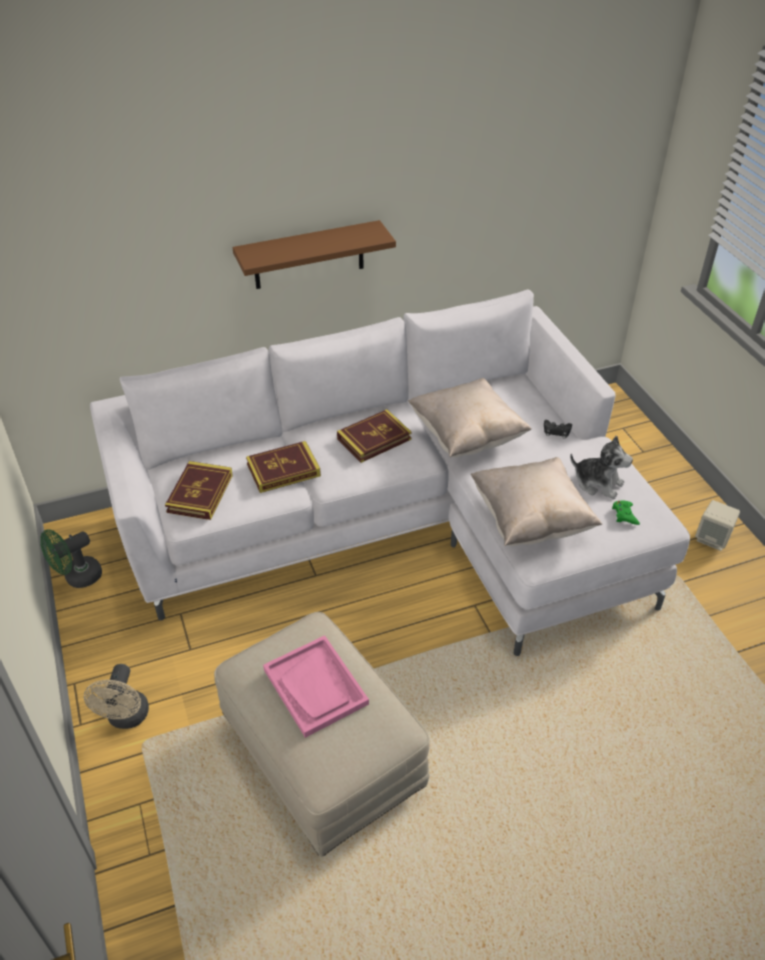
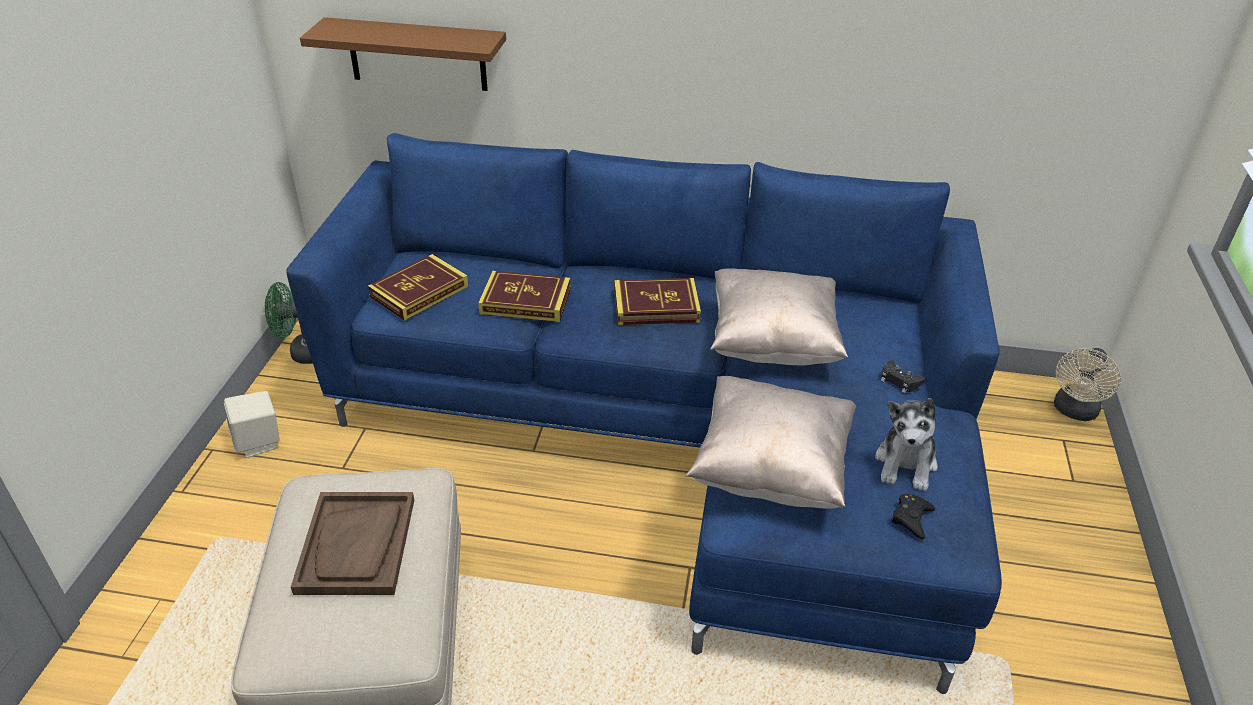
camera: 30 degrees right, 5 degrees down
beige fan [84,664,149,729] -> beige fan moved to [1054,348,1121,421]
white sofa [90,290,690,656] -> blue sofa [286,133,1002,694]
brown shelf [232,220,396,289] -> brown shelf moved to [300,17,506,91]
pink tray [263,635,369,738] -> brown tray [291,492,414,595]
plush toy [570,436,633,499] -> plush toy turned 45 degrees clockwise [875,398,938,491]
green game controller [612,500,640,525] -> black game controller [891,494,935,539]
beige speaker [695,500,740,551] -> beige speaker moved to [224,391,280,458]

